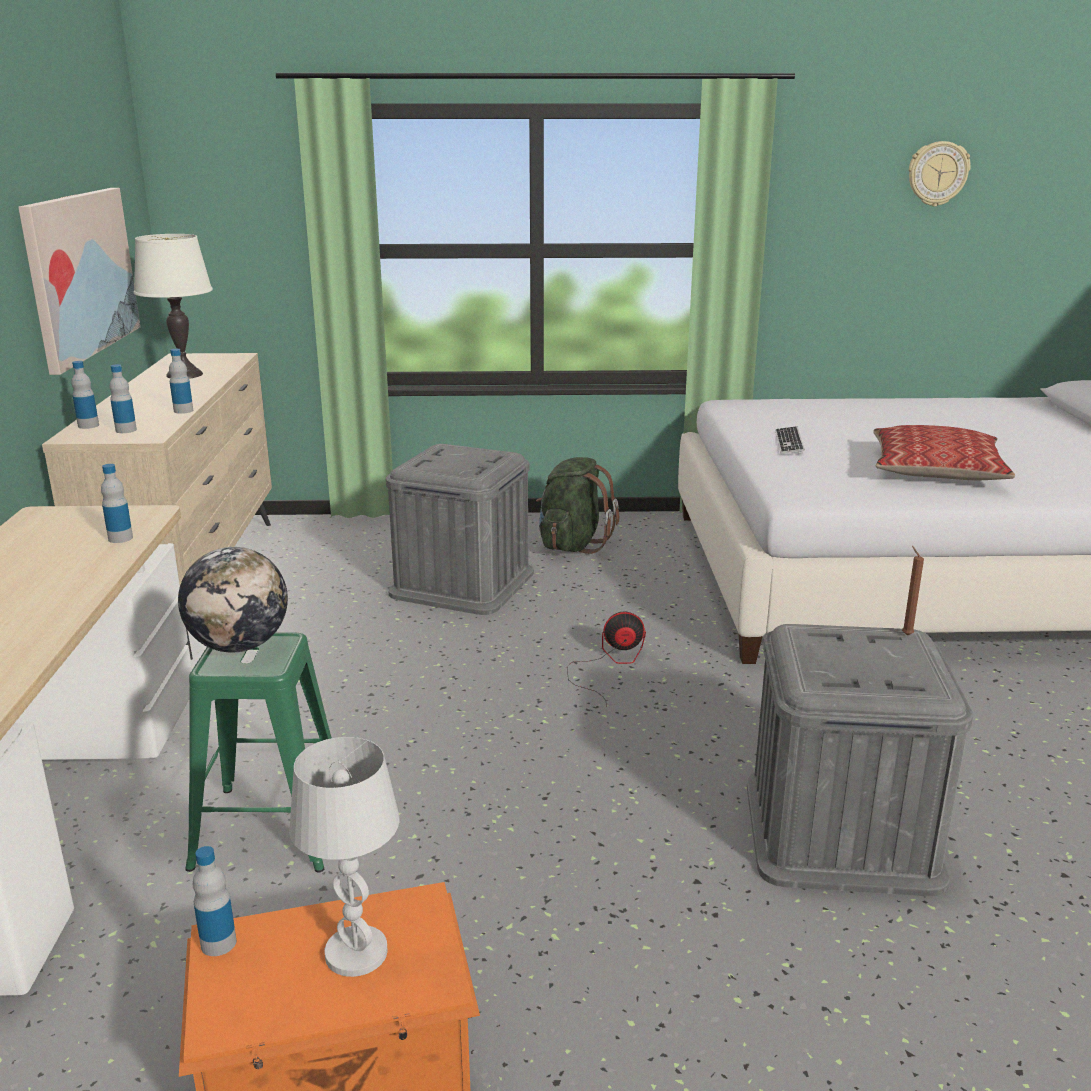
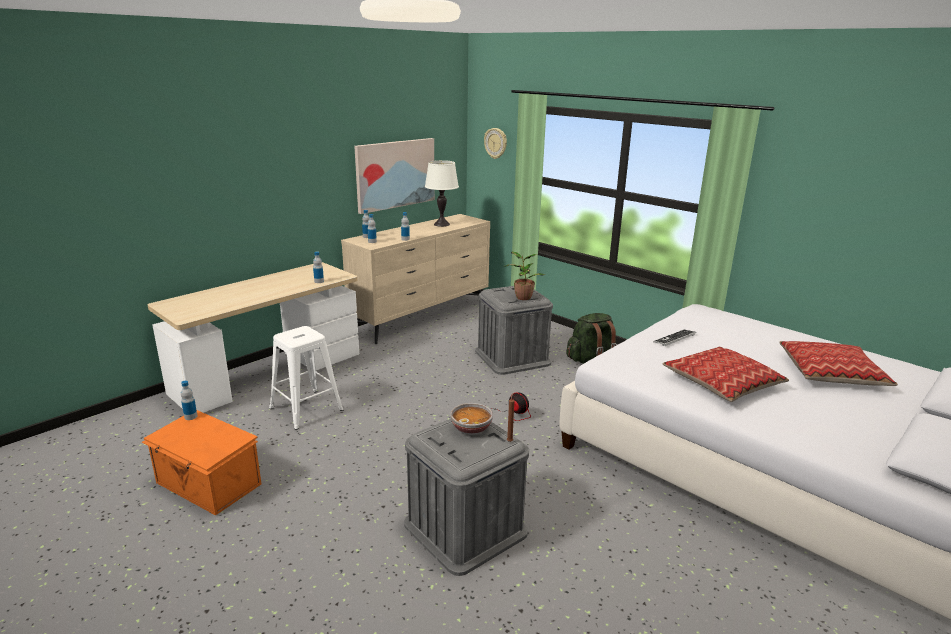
camera: 45 degrees right, 0 degrees up
globe [178,547,288,653] -> none
green stool [185,632,332,872] -> white stool [269,326,344,430]
white table lamp [289,737,400,977] -> none
wall clock [909,141,971,207] -> wall clock moved to [484,128,507,159]
none -> bowl [451,403,493,435]
none -> potted plant [505,252,545,300]
none -> pillow [780,341,898,386]

